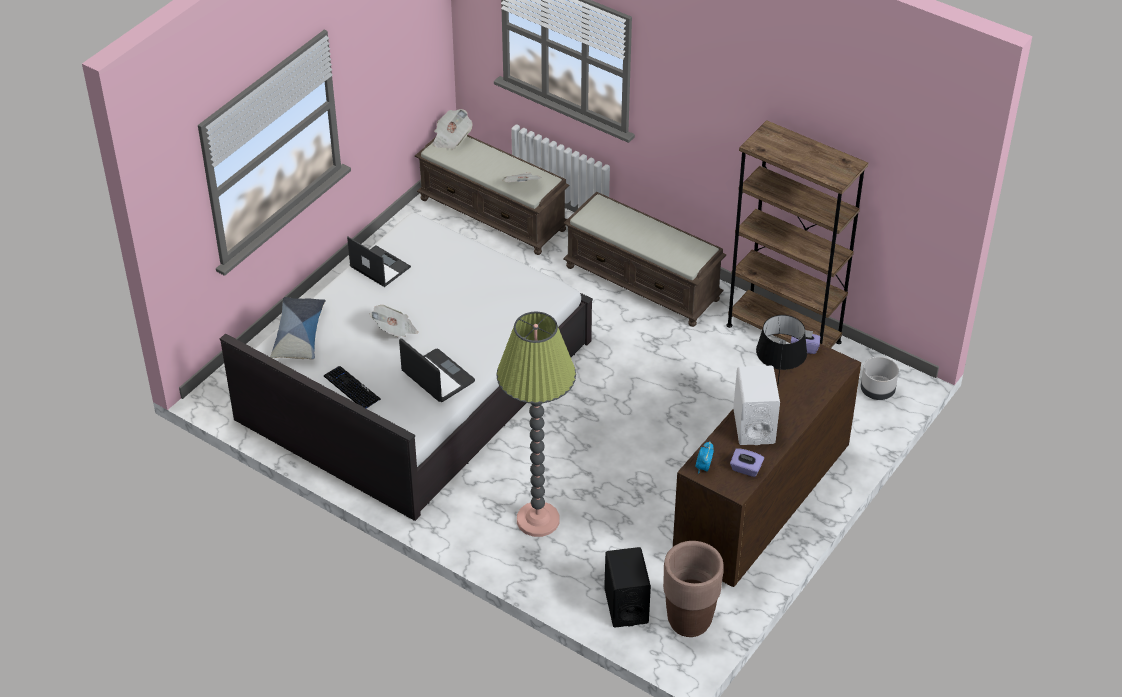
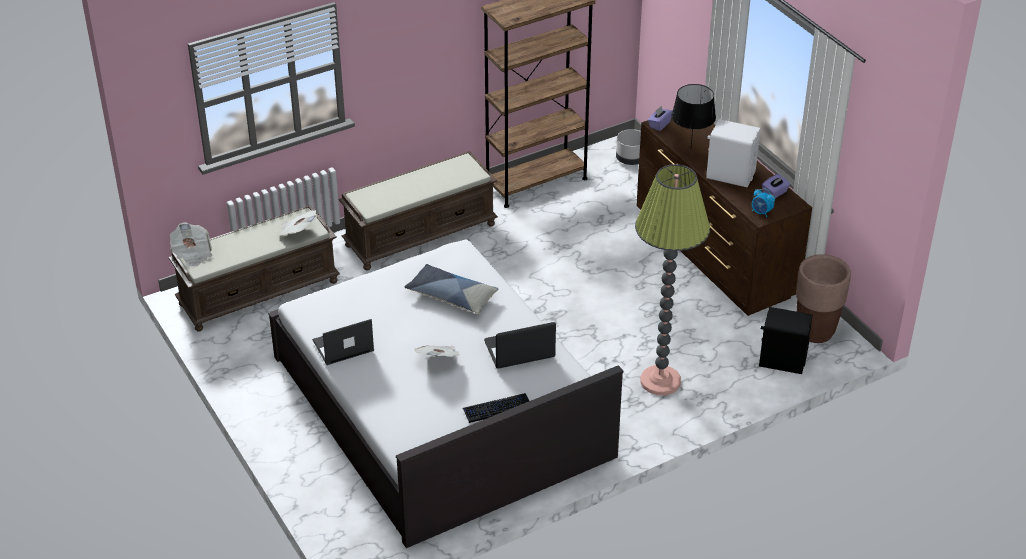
camera: 65 degrees left, 5 degrees down
pillow [270,297,326,360] -> pillow moved to [405,264,499,314]

